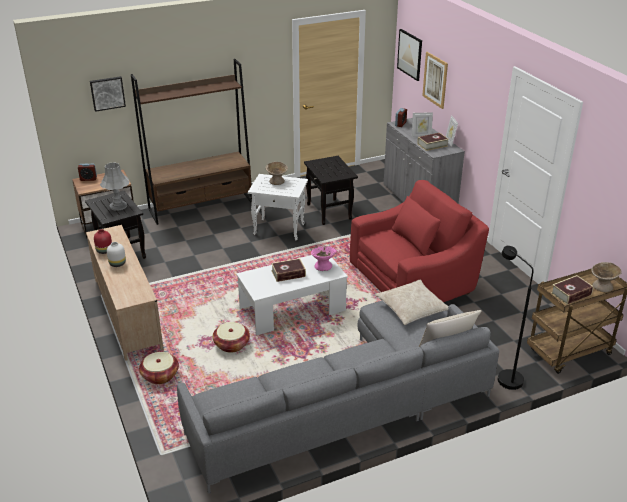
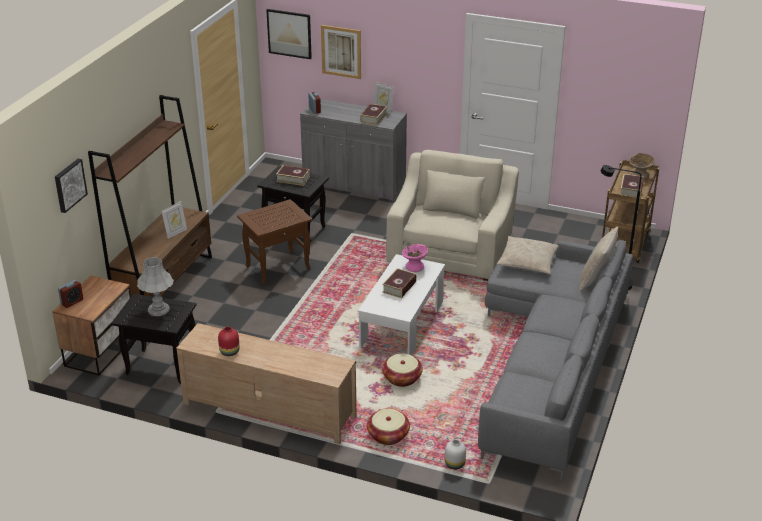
camera: 45 degrees left, 0 degrees up
white vase [107,242,126,267] -> white vase moved to [445,440,466,469]
white side table [248,174,308,241] -> brown side table [237,199,313,284]
beige bowl [266,162,288,185] -> none
red armchair [350,180,489,302] -> beige armchair [386,150,519,281]
picture frame [412,112,433,138] -> picture frame moved to [161,201,187,239]
none -> book [276,165,310,186]

